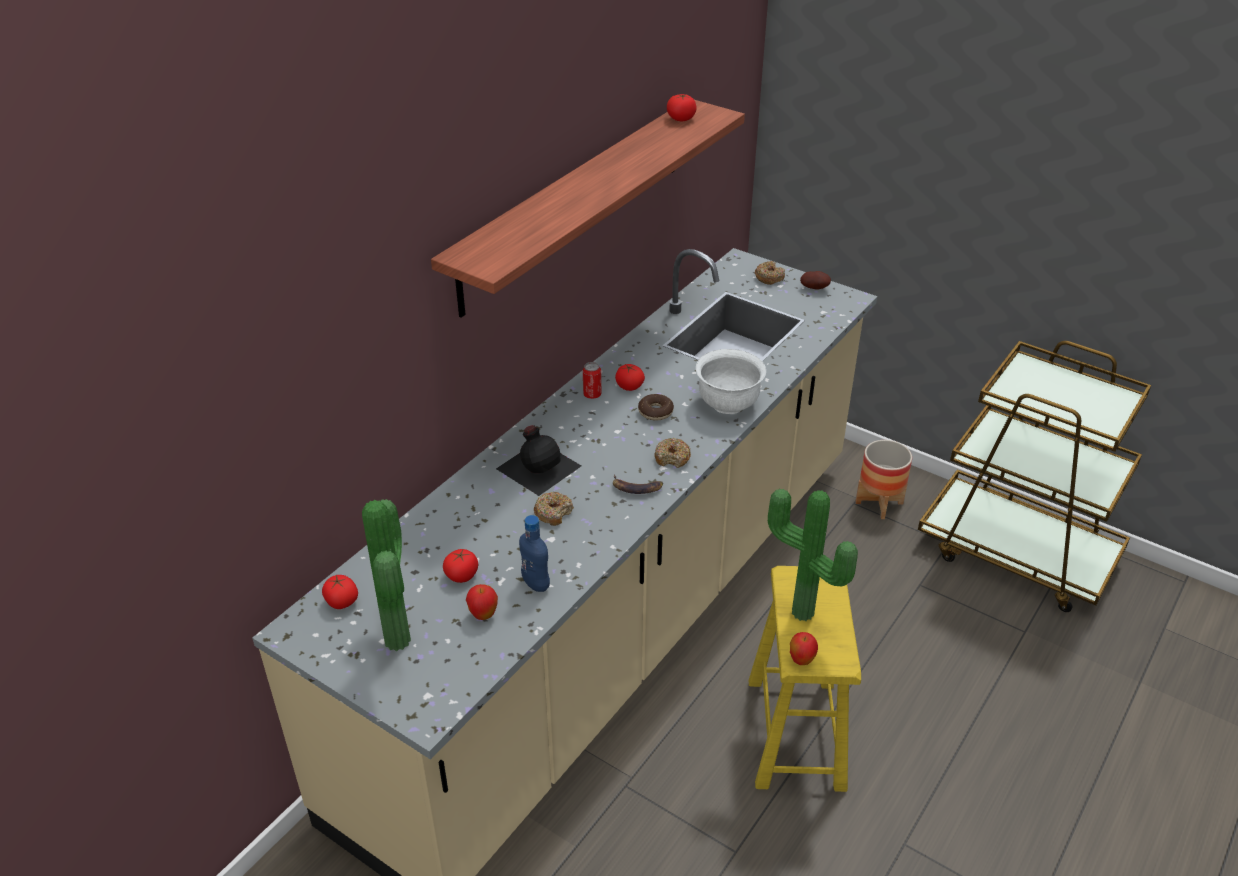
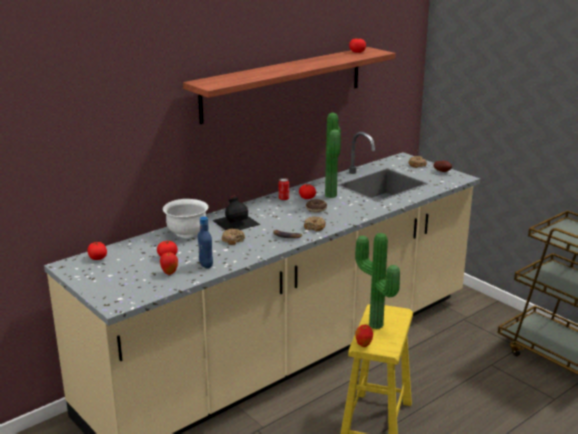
camera: 15 degrees right, 15 degrees down
potted plant [362,499,411,651] -> potted plant moved to [325,113,341,198]
white bowl [696,349,766,414] -> white bowl moved to [163,199,208,238]
planter [855,440,912,519] -> none

